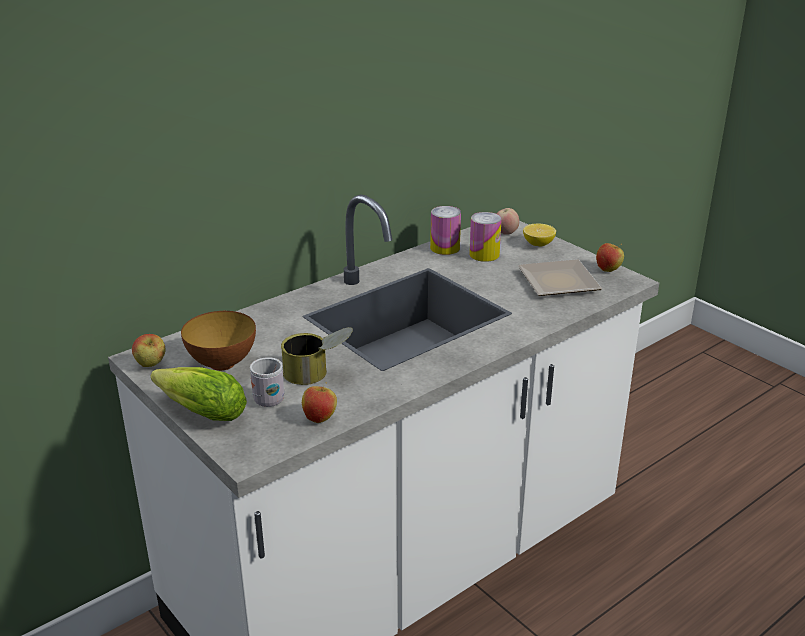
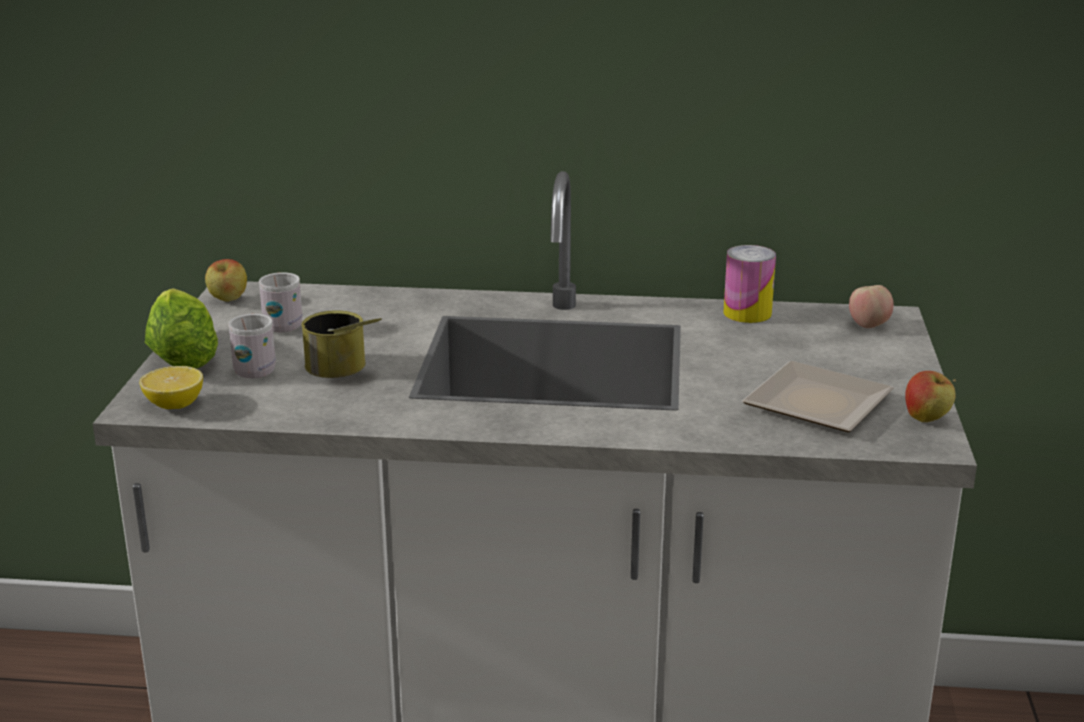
camera: 45 degrees right, 5 degrees down
bowl [181,311,256,371] -> white mug [259,272,302,333]
apple [302,382,337,423] -> none
can [470,212,502,262] -> none
lemon [523,224,556,247] -> lemon moved to [139,366,203,409]

